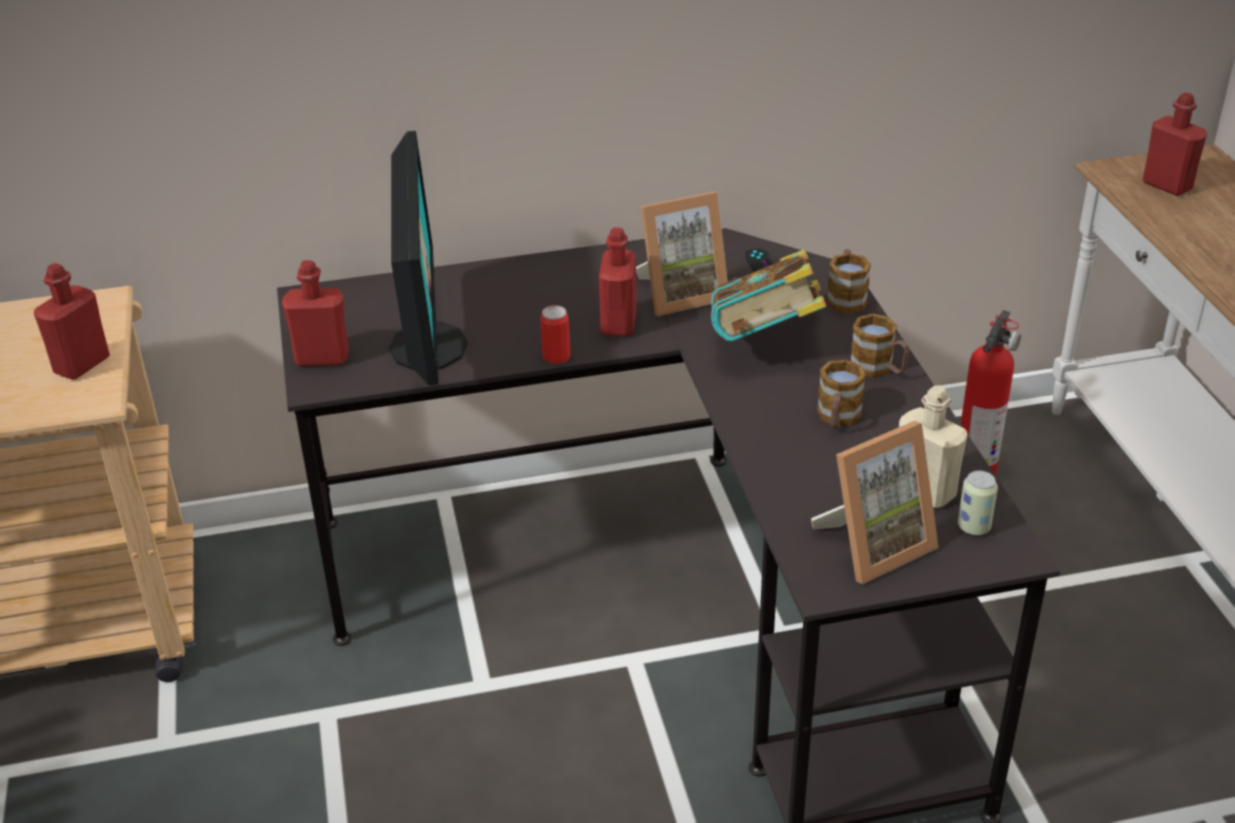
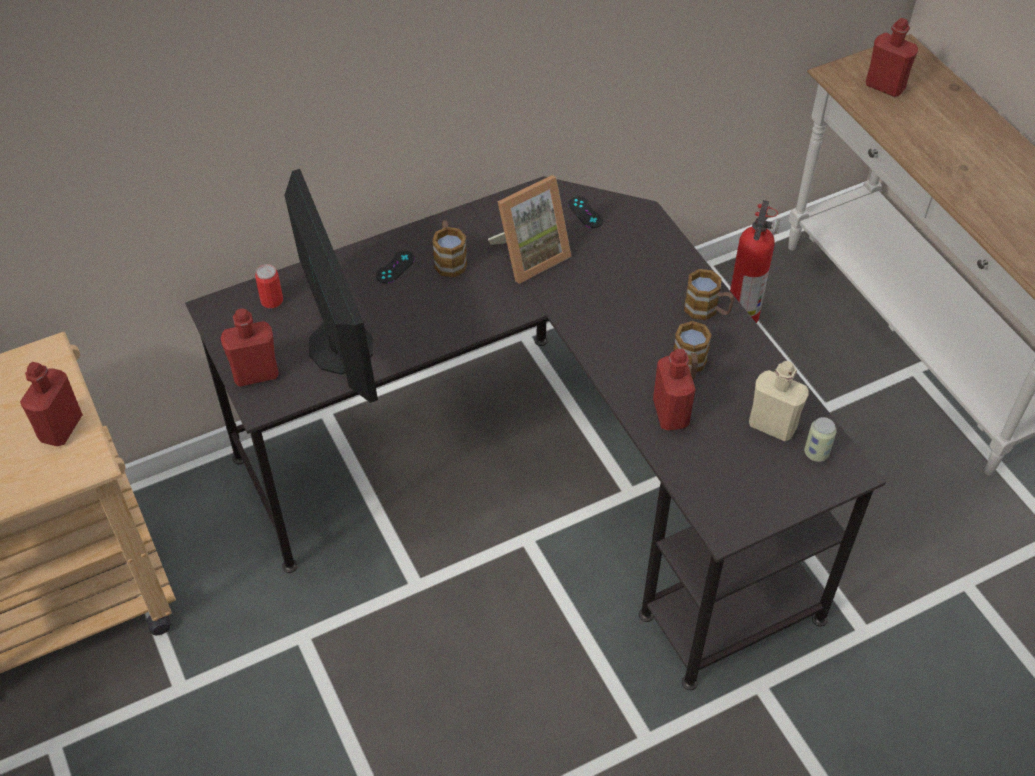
camera: 15 degrees left, 15 degrees up
can [540,305,571,364] -> can moved to [255,264,283,308]
red bottle [599,228,637,336] -> red bottle moved to [653,349,696,430]
book [711,249,826,341] -> none
picture frame [811,421,938,584] -> none
mug [826,249,871,314] -> mug moved to [432,220,467,278]
none -> black game controller [376,251,415,284]

